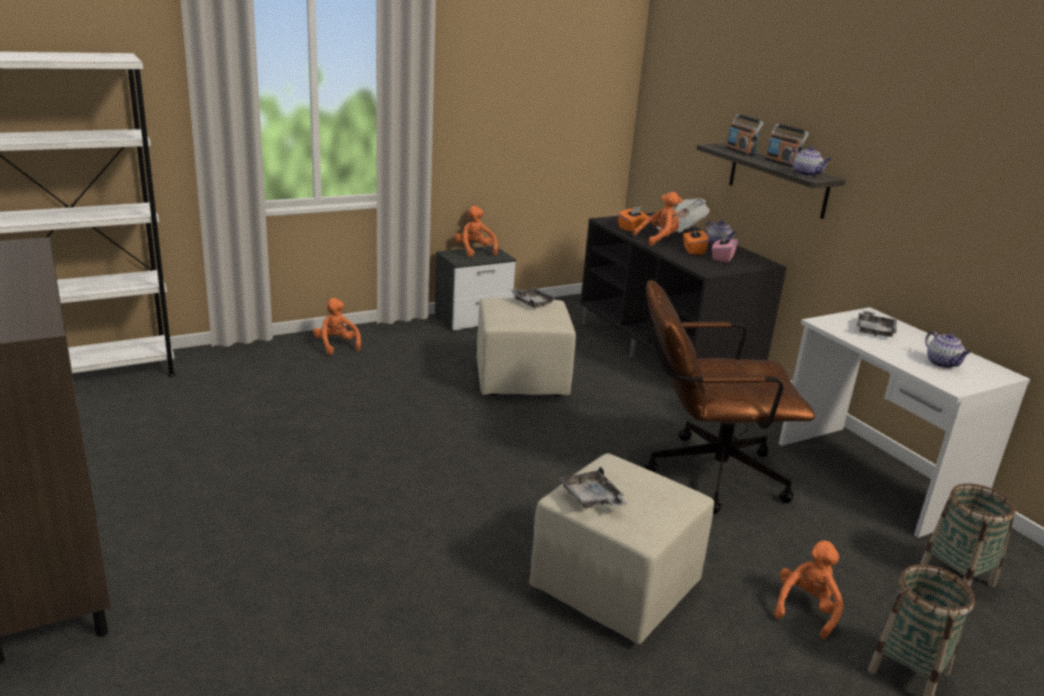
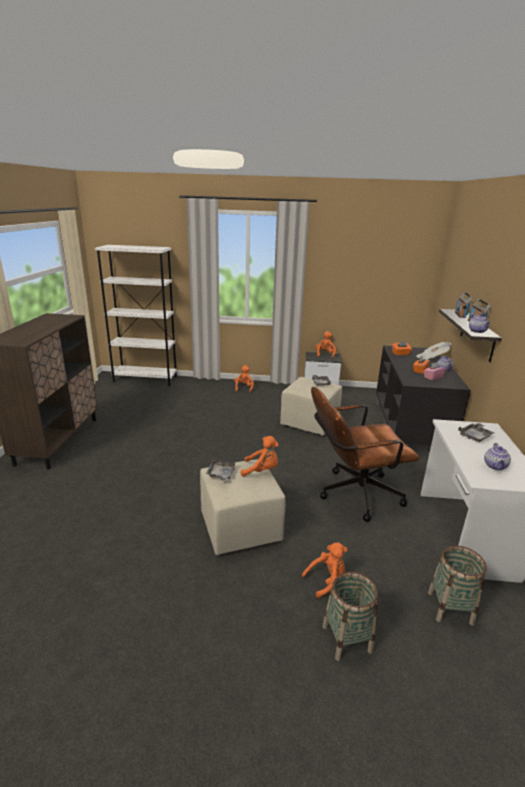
camera: 35 degrees right, 0 degrees up
orange plush toy [633,192,682,246] -> orange plush toy moved to [241,436,279,477]
brown office chair [644,280,815,514] -> brown office chair turned 45 degrees counterclockwise [311,387,419,522]

